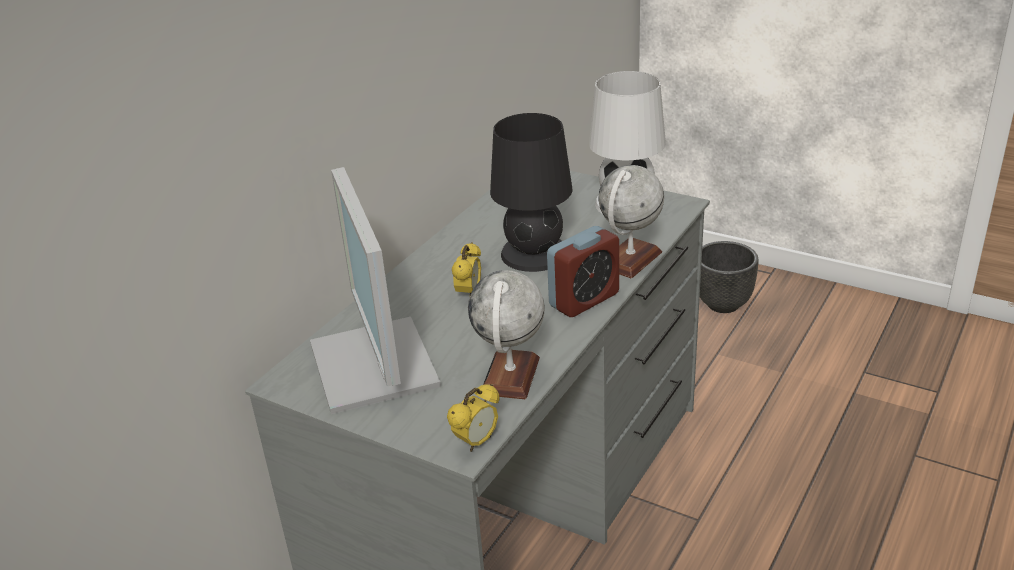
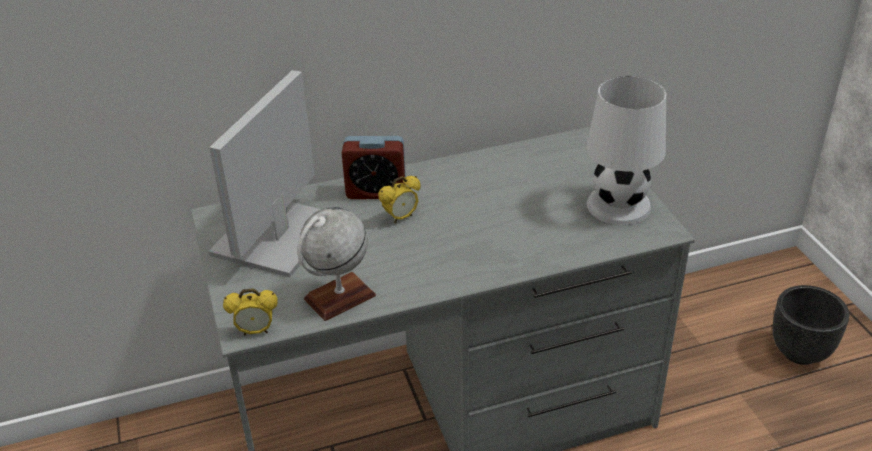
camera: 40 degrees right, 5 degrees up
black table lamp [490,113,573,272] -> none
alarm clock [547,226,619,317] -> alarm clock moved to [341,136,406,199]
globe [598,165,664,278] -> none

